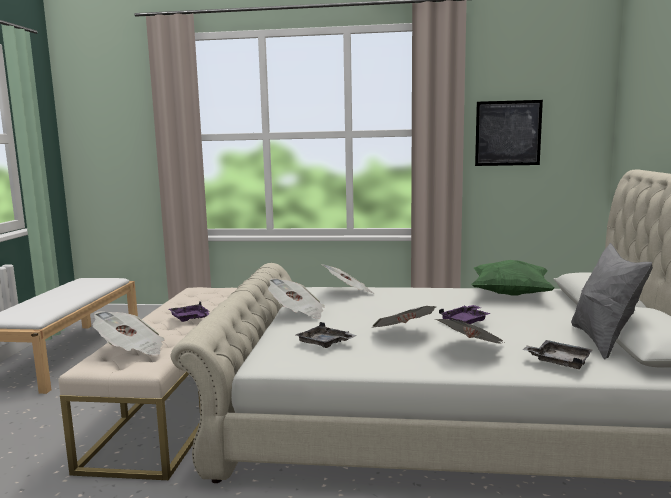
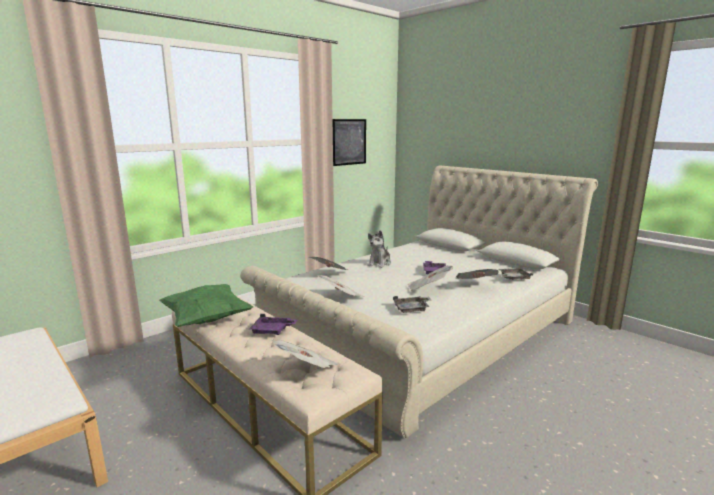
camera: 50 degrees left, 5 degrees up
green pillow [471,260,554,296] -> green pillow moved to [159,284,253,327]
grey pillow [571,243,653,359] -> none
none -> plush toy [367,230,391,268]

